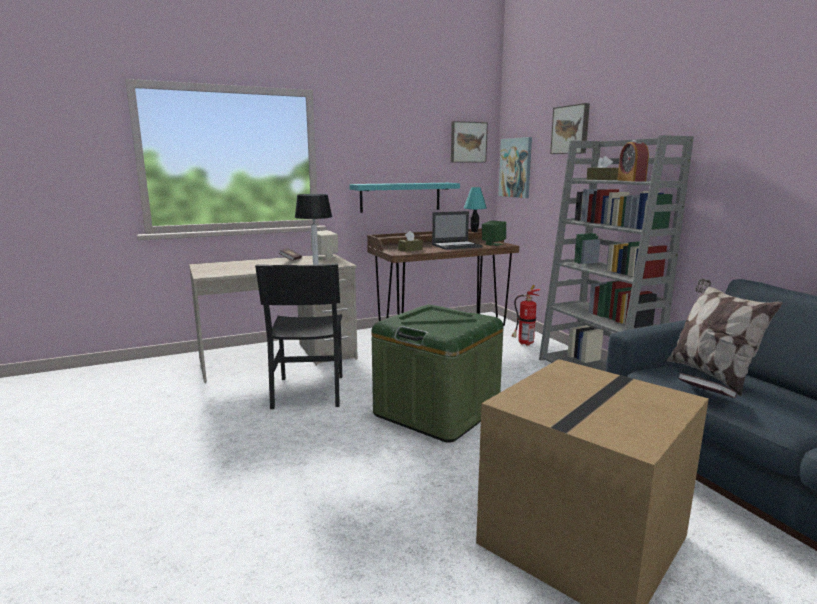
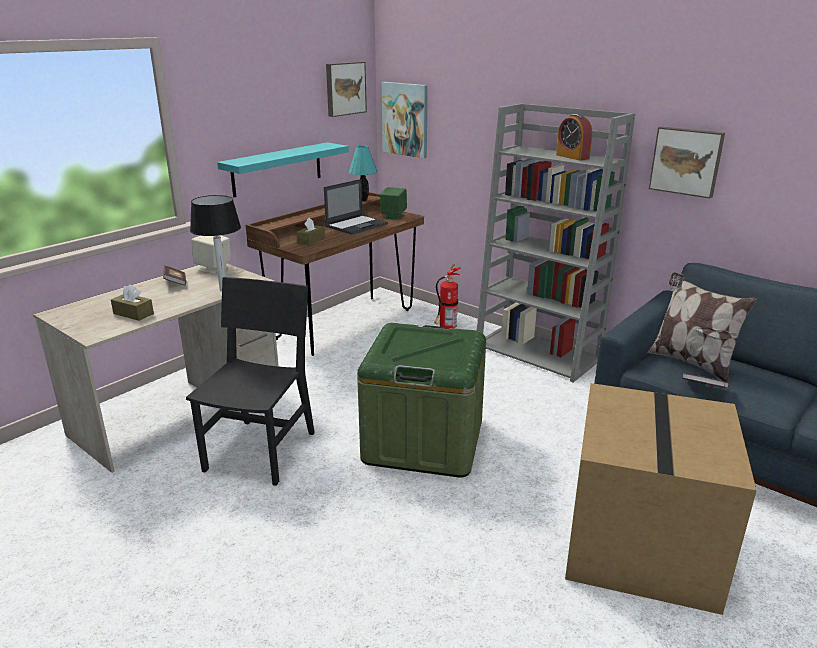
camera: 25 degrees left, 10 degrees up
black chair [255,263,342,409] -> black chair turned 135 degrees counterclockwise [186,277,315,486]
picture [550,103,590,154] -> picture moved to [649,126,725,199]
brown tissue box [587,156,619,180] -> brown tissue box moved to [111,284,154,321]

